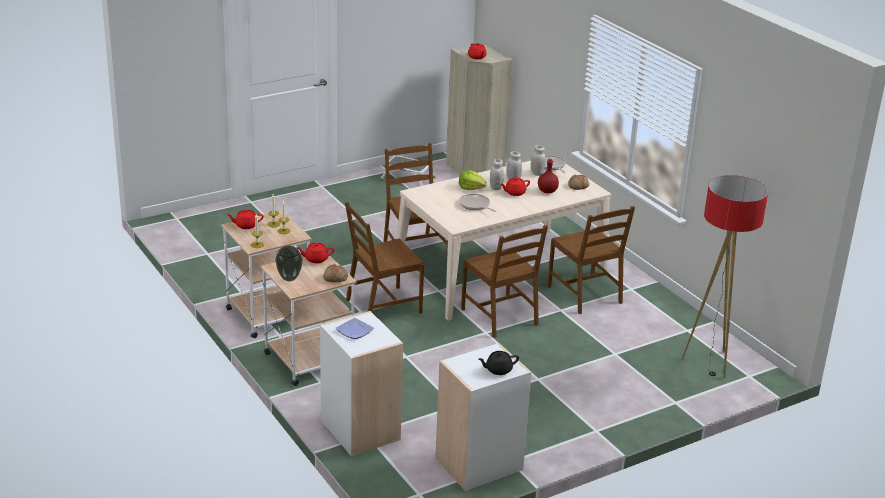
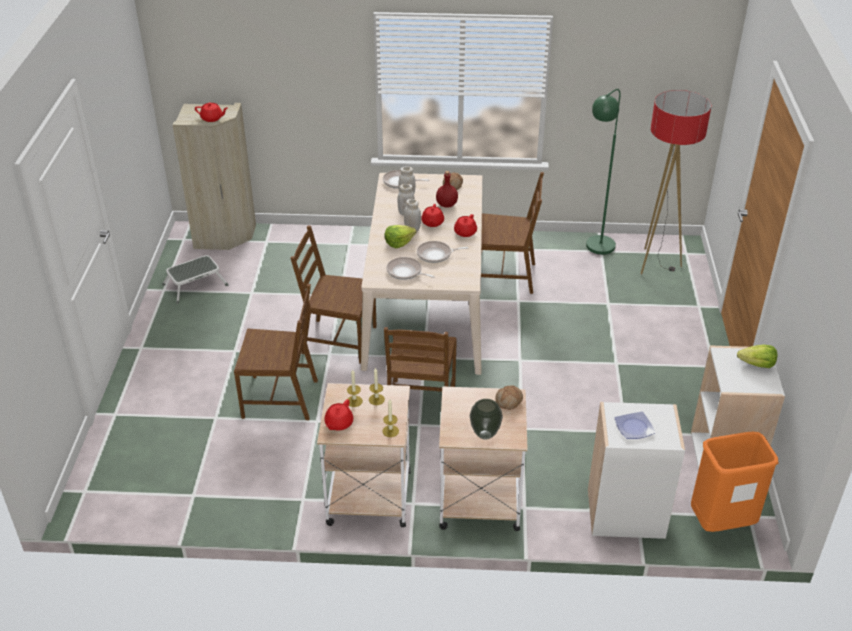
camera: 55 degrees left, 10 degrees up
red teapot [296,243,334,263] -> red teapot moved to [454,214,477,237]
brown chair [461,225,548,338] -> brown chair moved to [234,284,318,420]
black teapot [479,351,519,375] -> lettuce [737,345,777,368]
none -> frying pan [386,257,435,280]
none -> green floor lamp [586,89,621,255]
none -> orange trash can [691,432,779,532]

